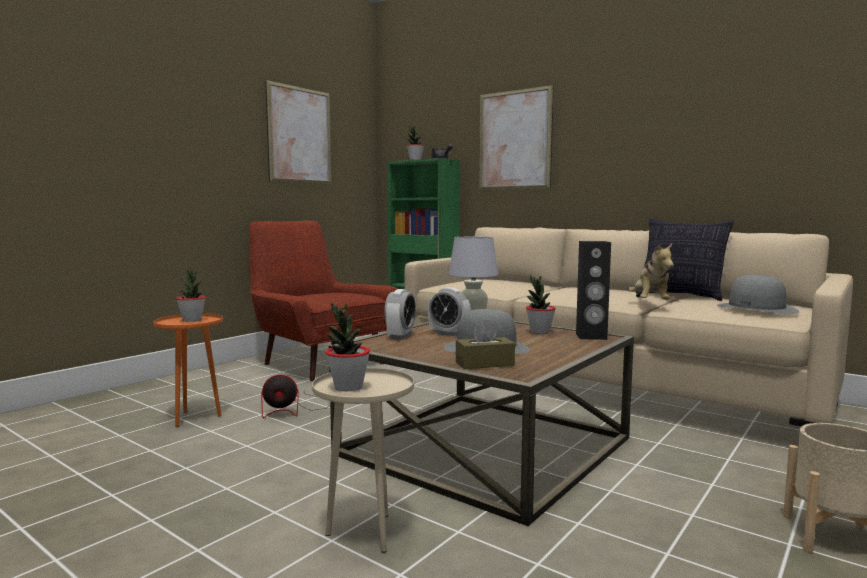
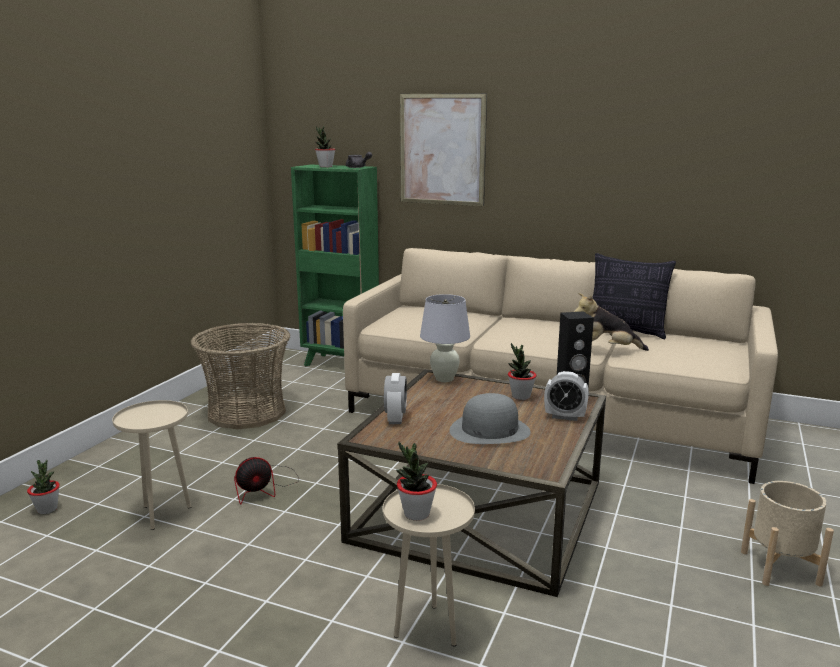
camera: 15 degrees left, 10 degrees up
orange side table [153,313,223,427] -> beige side table [112,400,191,530]
potted plant [176,268,205,322] -> potted plant moved to [27,460,60,514]
red armchair [249,221,398,381] -> basket [190,323,290,429]
picture [265,80,332,184] -> none
alarm clock [428,287,471,337] -> alarm clock moved to [544,371,589,421]
brown tissue box [456,320,515,369] -> none
plush toy [629,243,674,300] -> plush toy turned 105 degrees clockwise [574,293,649,351]
grey hat [717,275,799,314] -> none

